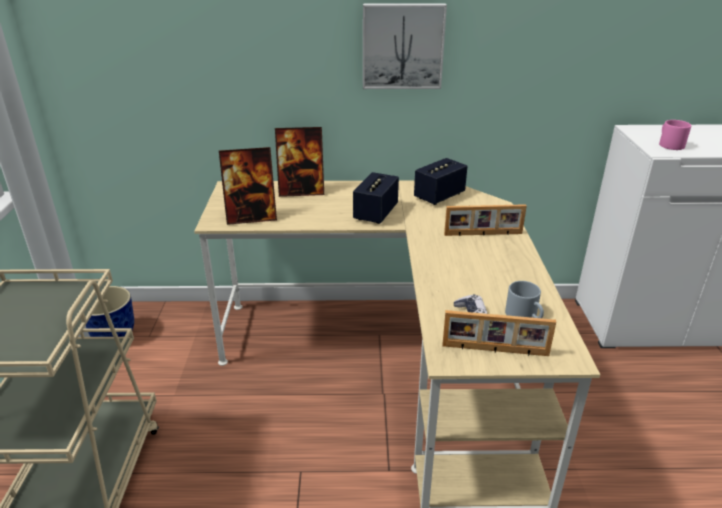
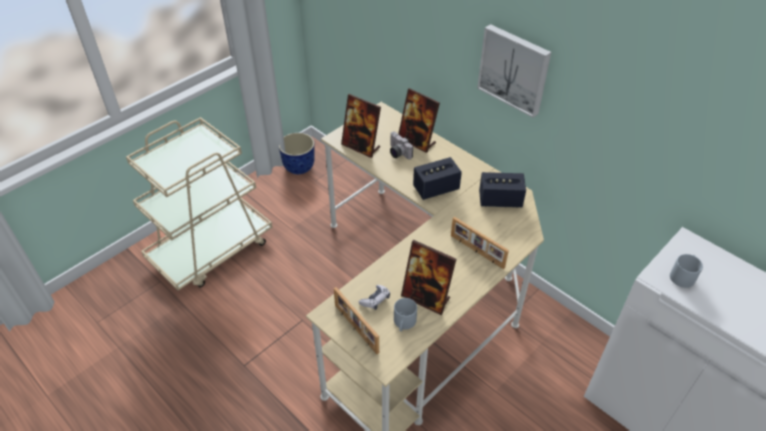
camera: 45 degrees right, 15 degrees up
pink mug [659,120,691,150] -> grey mug [670,254,703,288]
none -> camera [390,132,413,159]
none -> picture frame [401,240,456,315]

